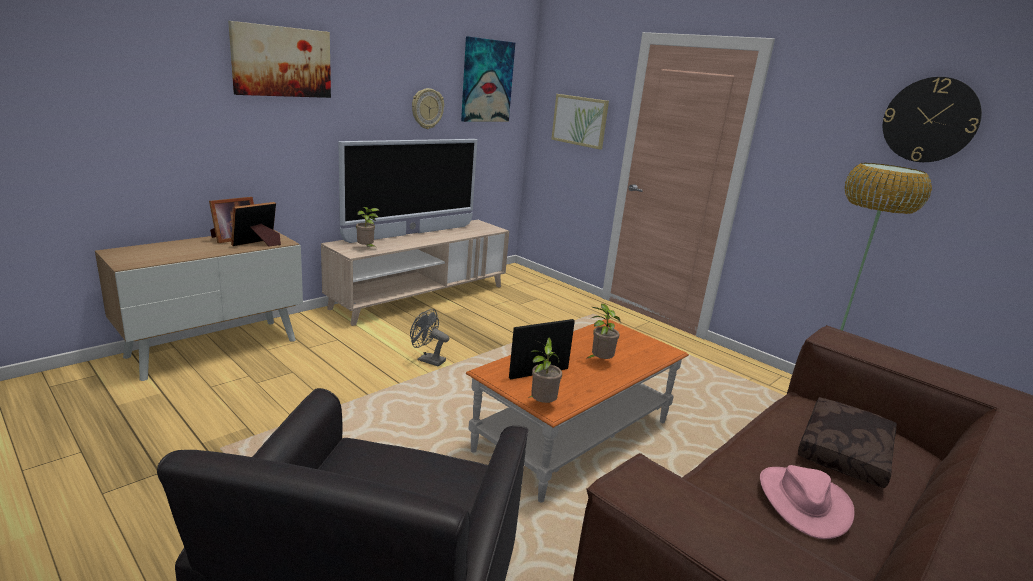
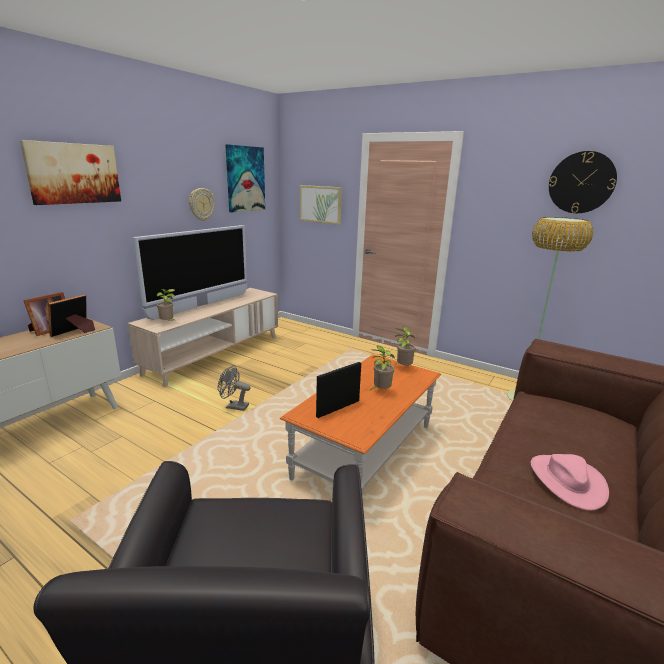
camera: 10 degrees left, 0 degrees up
potted plant [528,337,562,403] -> potted plant moved to [394,327,416,365]
brown pillow [798,397,897,488] -> none

